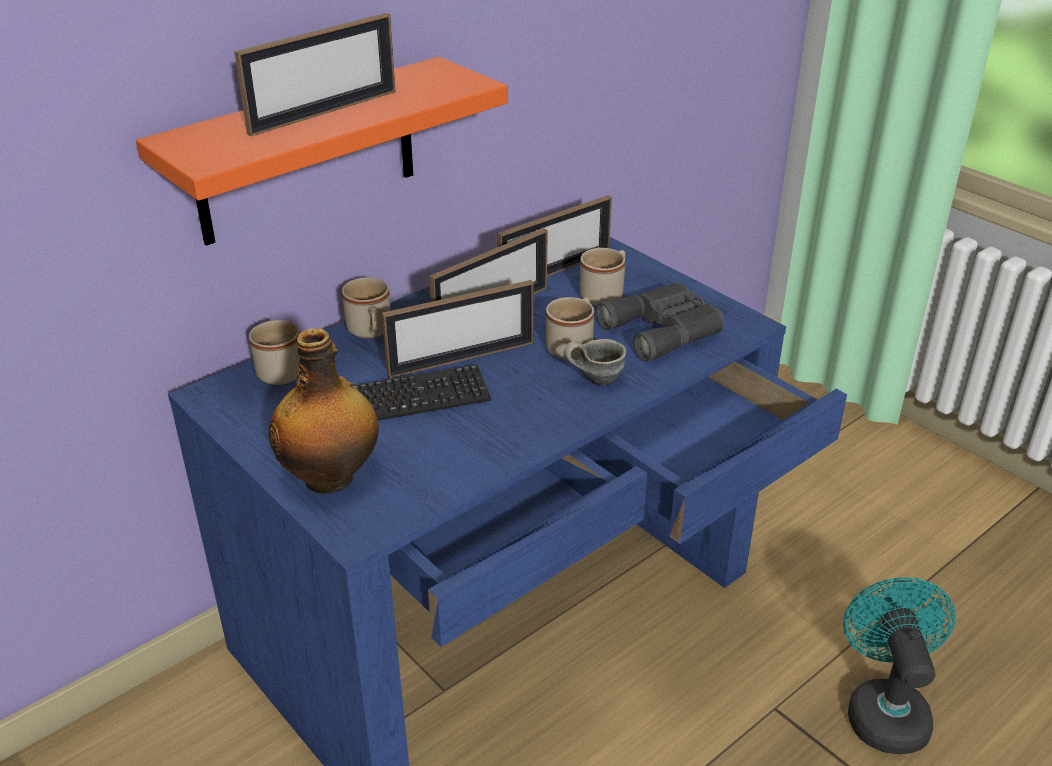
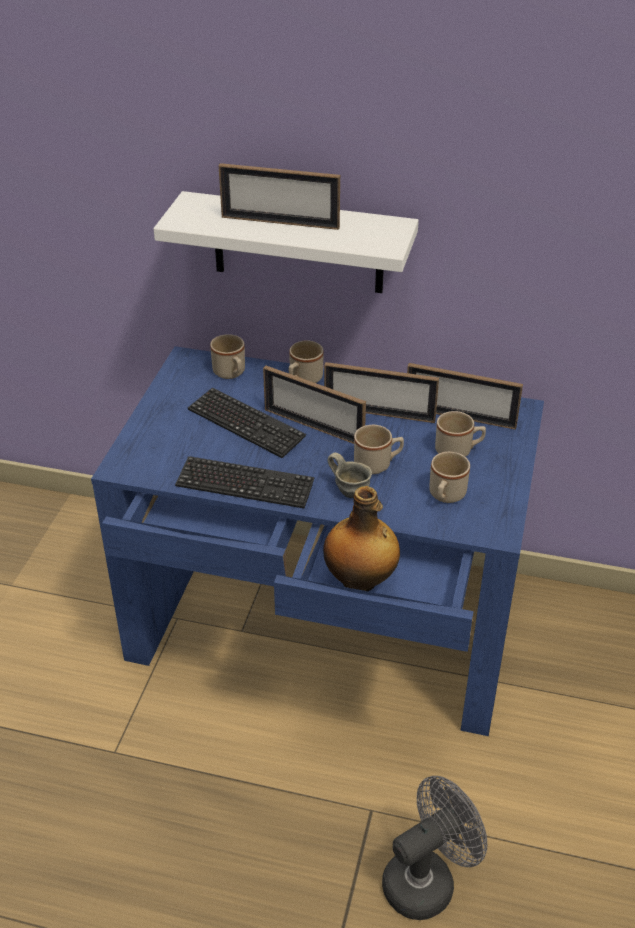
camera: 55 degrees right, 5 degrees up
orange shelf [136,57,508,246] -> white shelf [154,191,419,293]
bottle [268,328,379,494] -> bottle moved to [323,486,400,591]
grey binoculars [596,283,724,362] -> beige mug [429,452,470,503]
turquoise fan [843,577,956,754] -> grey fan [382,776,487,920]
none -> keyboard [175,456,315,508]

